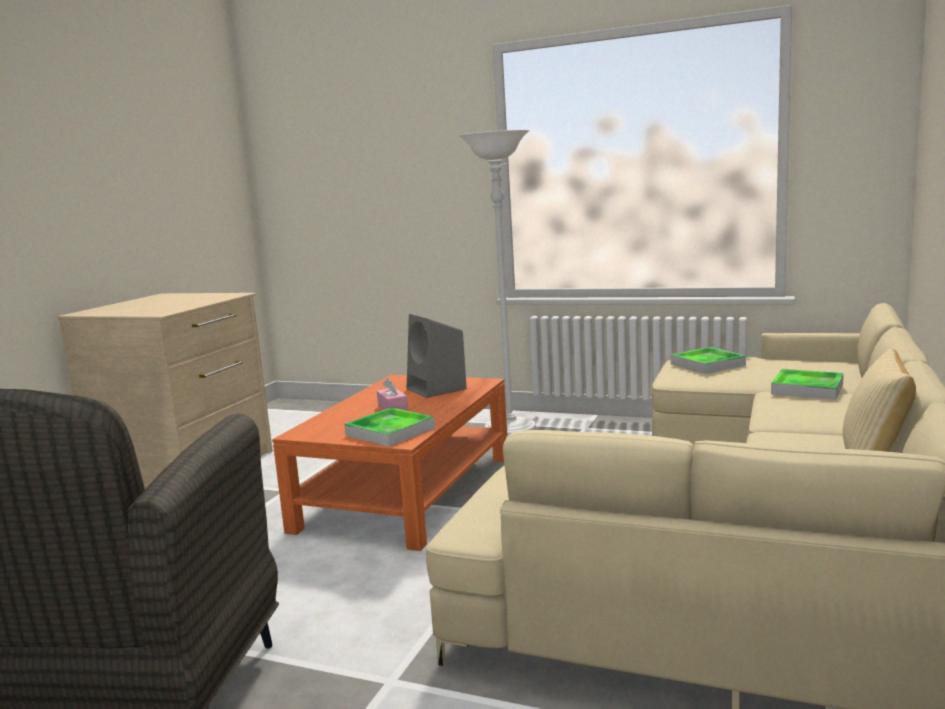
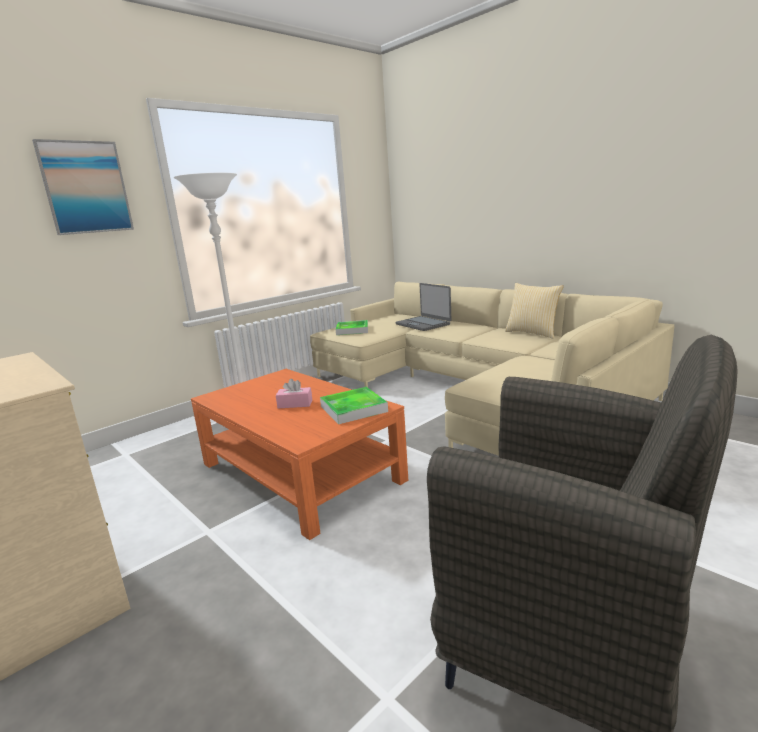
camera: 65 degrees left, 5 degrees up
grey speaker [407,314,467,398] -> none
tray [771,369,844,400] -> laptop [396,283,451,331]
none -> picture [32,139,134,235]

